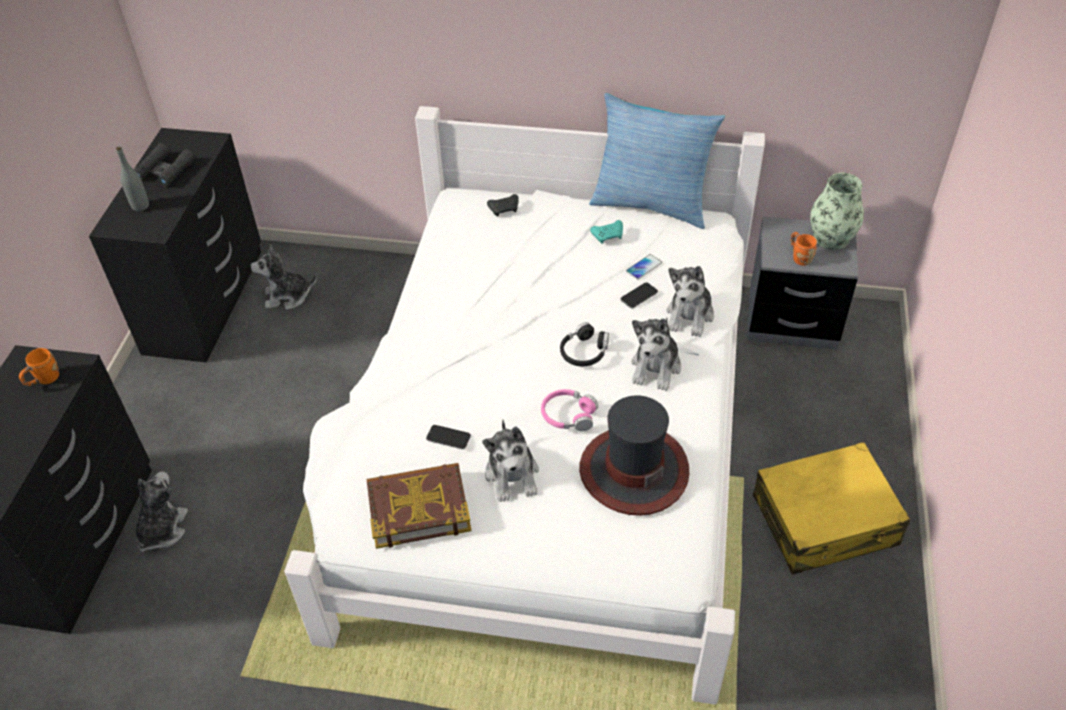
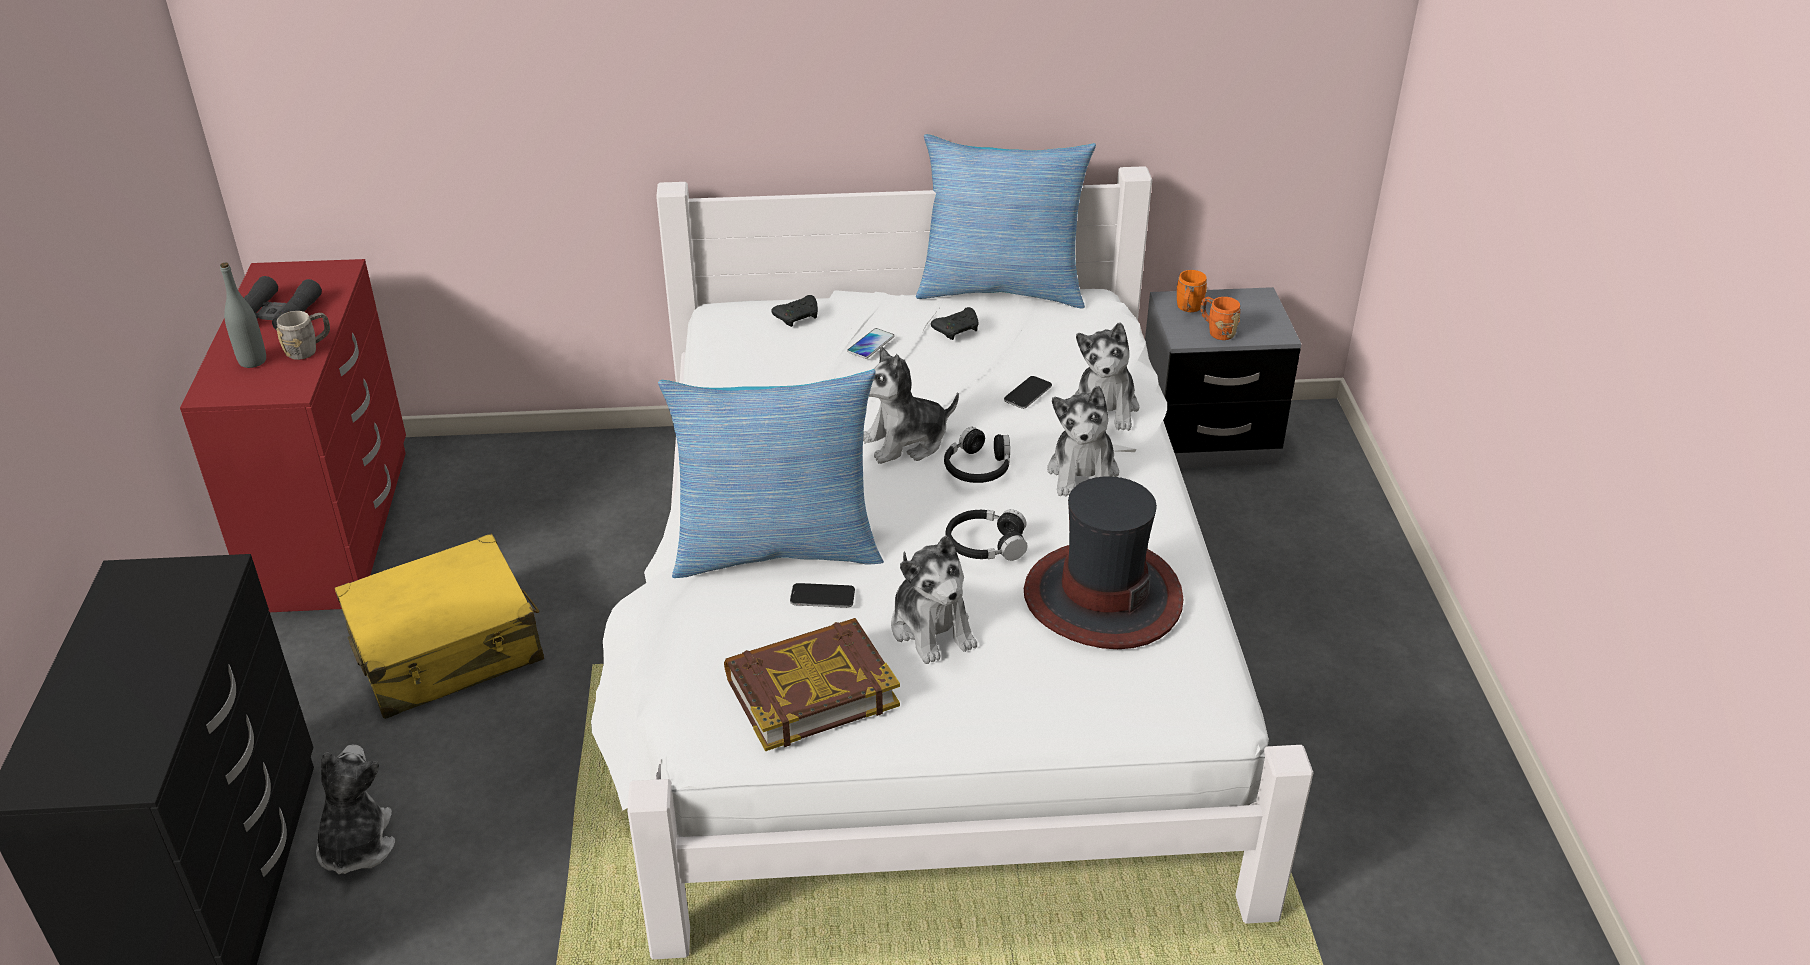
camera: 15 degrees left, 10 degrees down
orange mug [19,348,59,386] -> orange mug moved to [1177,270,1207,312]
black dresser [89,128,261,362] -> red dresser [180,259,406,612]
plush toy [250,244,317,310] -> plush toy moved to [863,346,959,464]
pink headphones [541,389,599,431] -> black headphones [946,509,1027,561]
turquoise game controller [590,220,623,244] -> black game controller [931,307,978,340]
phone [626,254,662,280] -> phone moved to [847,328,895,359]
yellow suitcase [753,442,910,574] -> yellow suitcase moved to [335,534,544,719]
vase [810,173,864,250] -> none
none -> grey mug [276,311,330,360]
none -> pillow [658,369,884,578]

